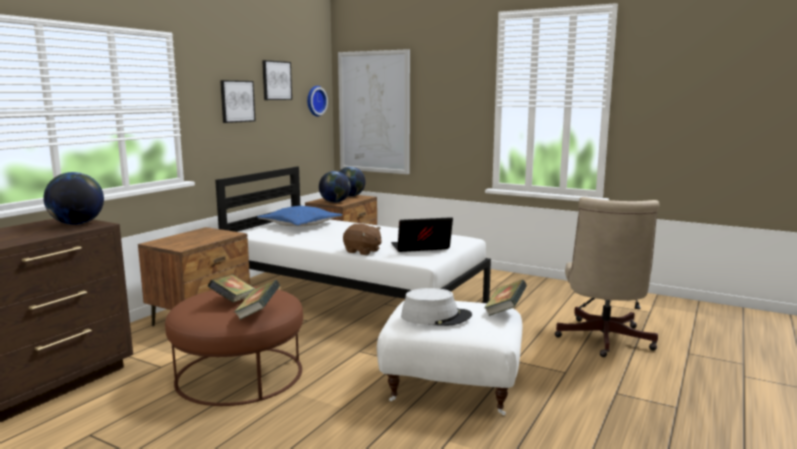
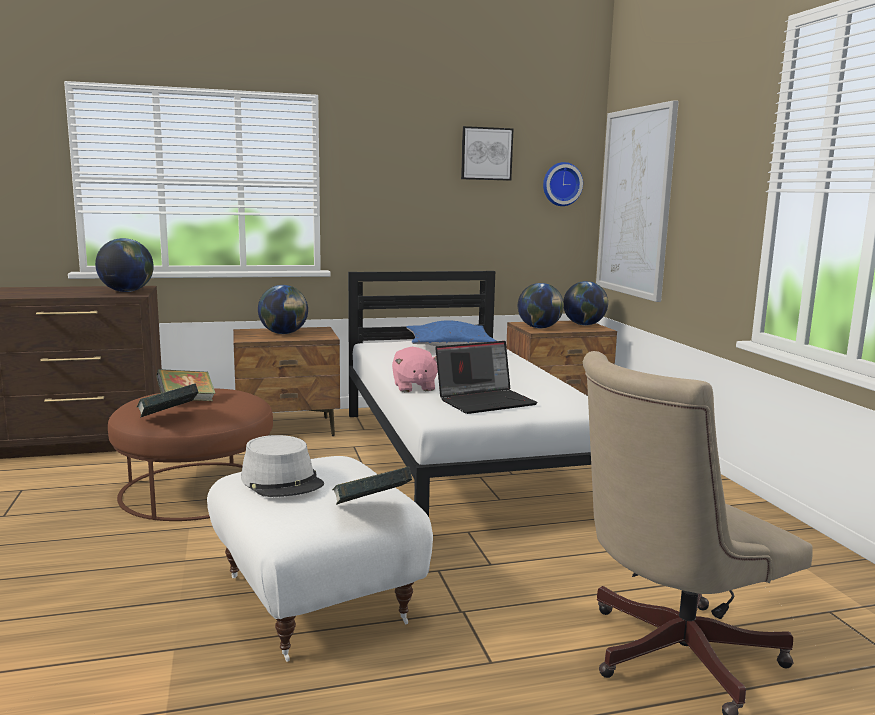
camera: 45 degrees right, 0 degrees up
picture [220,80,256,123] -> none
brown plush toy [343,224,382,255] -> pink plush toy [392,347,438,392]
laptop [391,217,453,252] -> laptop turned 120 degrees clockwise [435,341,538,414]
none -> globe [258,285,308,334]

